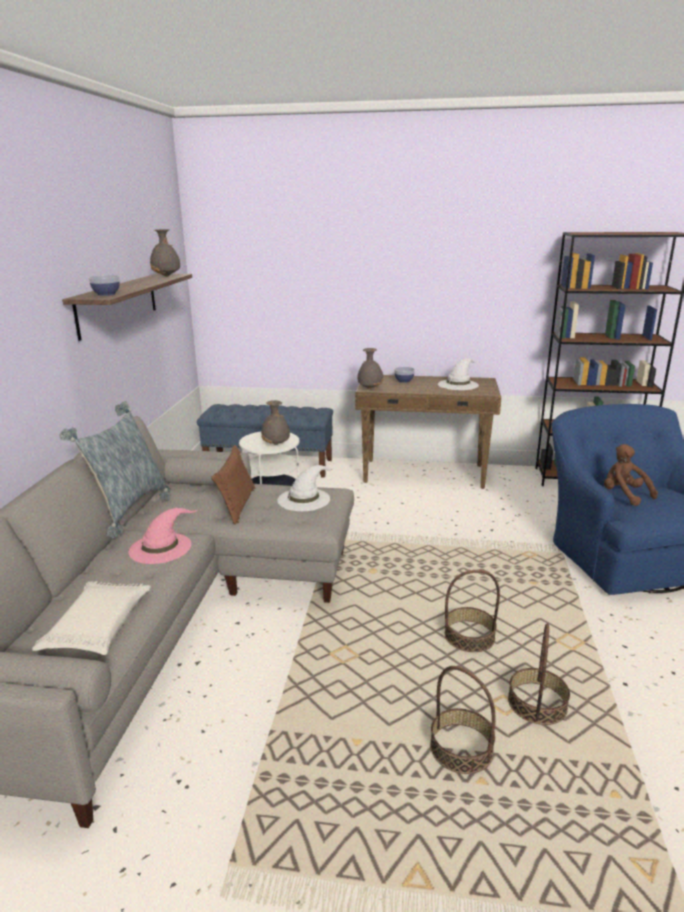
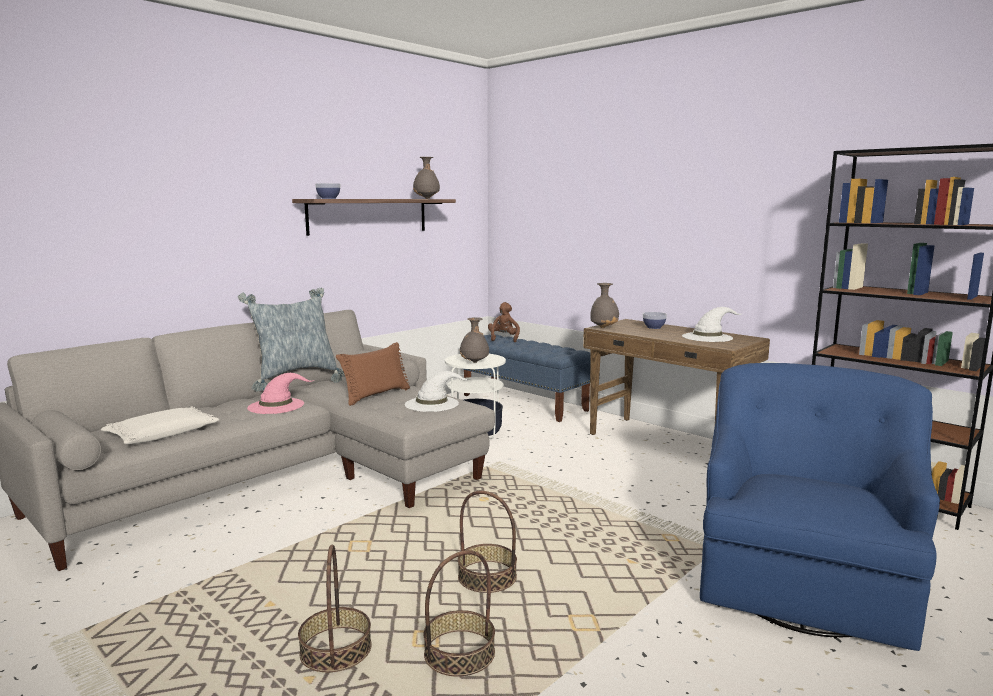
camera: 35 degrees right, 10 degrees down
brown plush toy [604,444,658,506] -> brown plush toy moved to [488,302,520,342]

